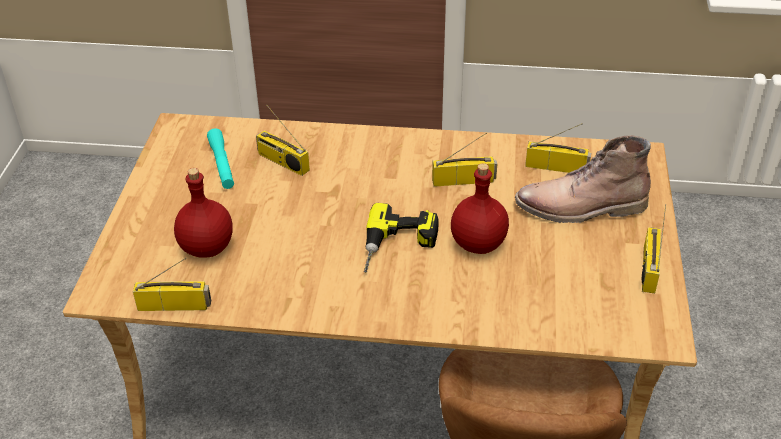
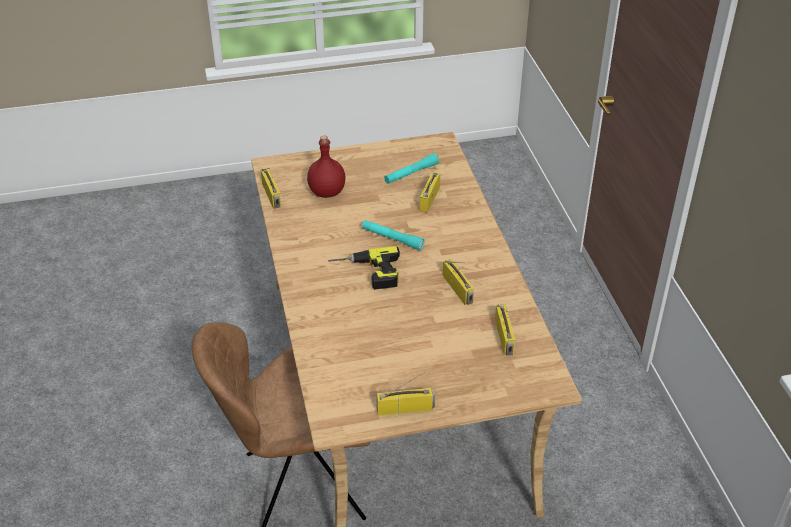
camera: 70 degrees right, 0 degrees up
red bottle [451,163,509,254] -> none
brown boot [515,135,651,223] -> none
none -> turquoise flashlight [362,220,425,250]

